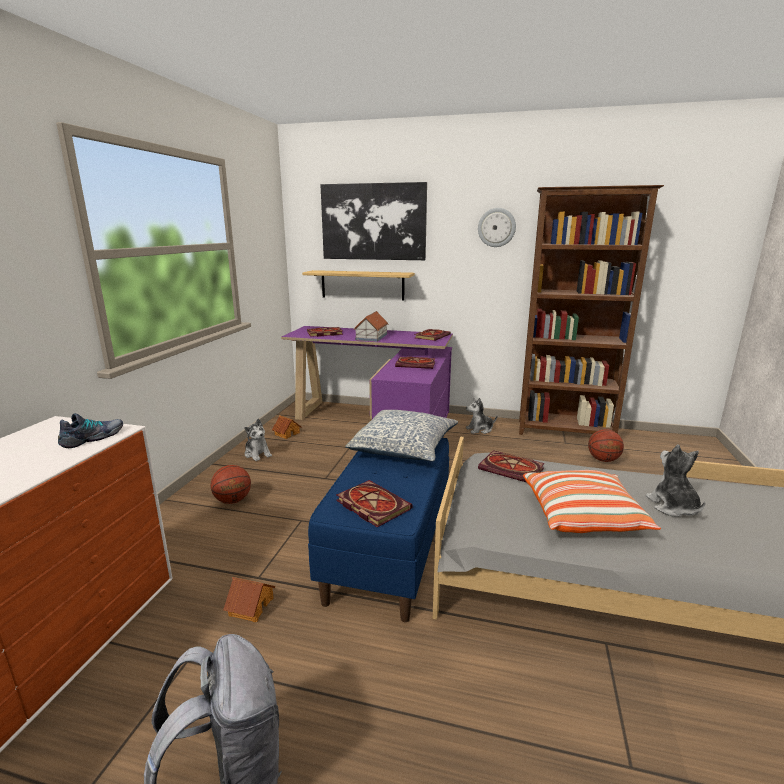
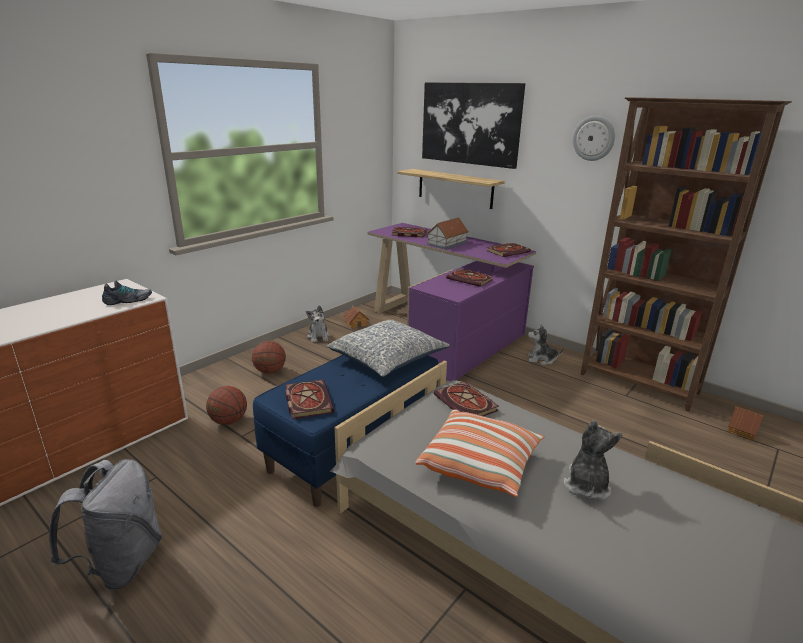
camera: 25 degrees right, 5 degrees up
toy house [223,577,275,622] -> toy house moved to [728,406,764,441]
basketball [588,429,624,462] -> basketball moved to [206,386,247,425]

